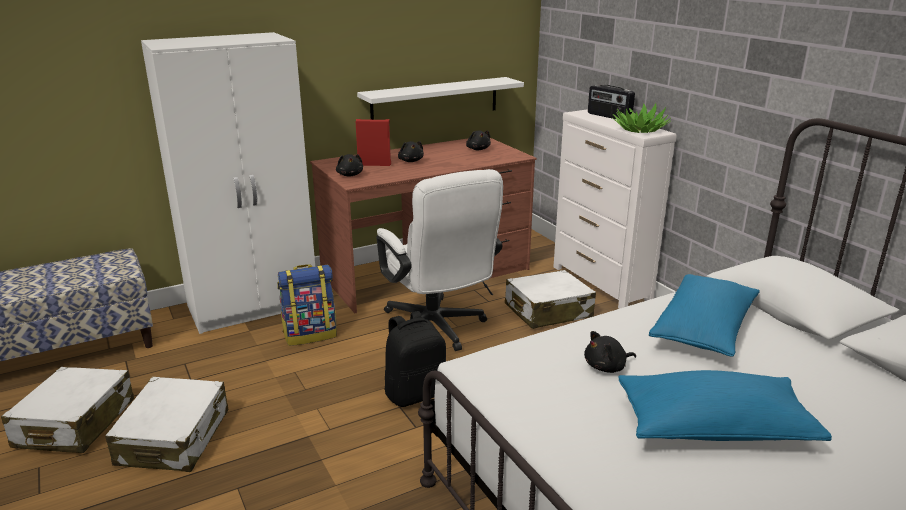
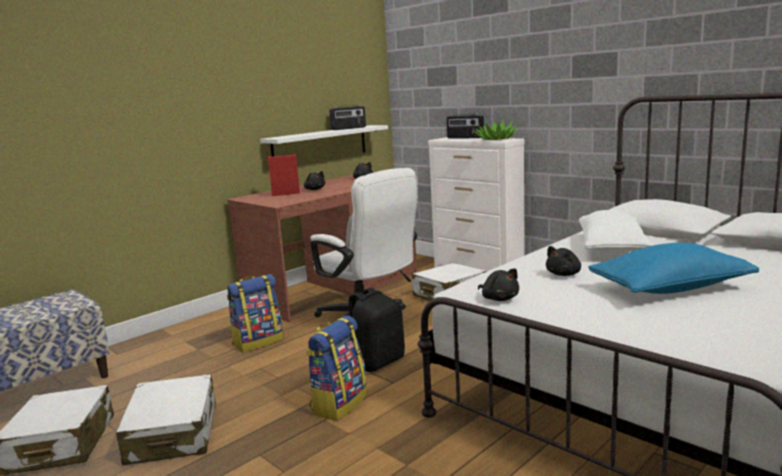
camera: 15 degrees left, 10 degrees down
white wardrobe [141,32,315,334] -> none
black plush toy [336,154,363,177] -> black plush toy moved to [478,268,519,301]
blue pillow [649,274,760,356] -> white pillow [579,210,654,253]
none -> backpack [306,316,367,421]
none -> radio [329,105,366,130]

